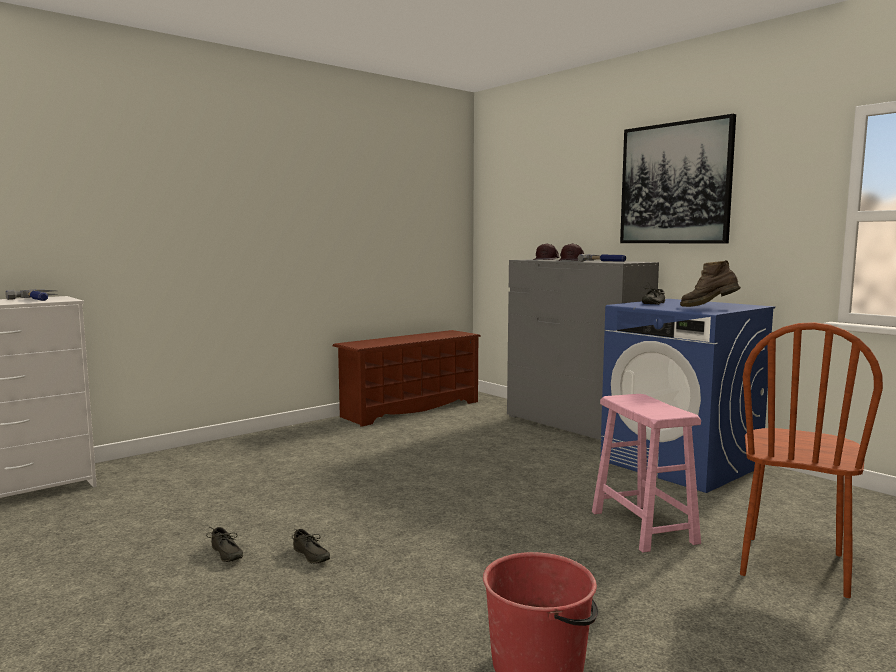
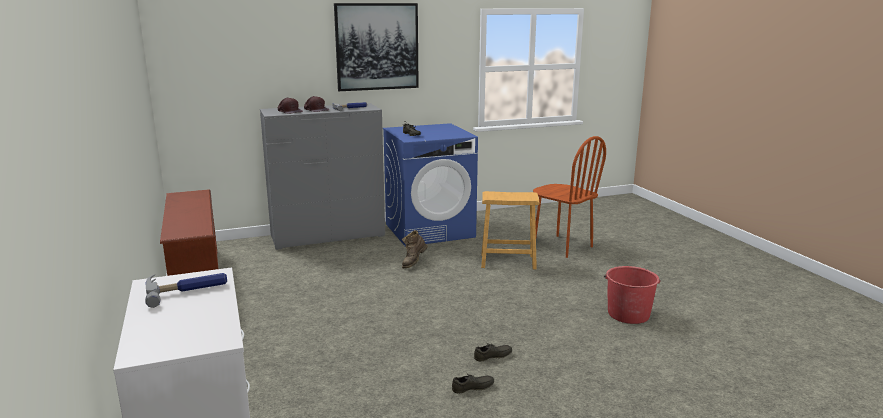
camera: 70 degrees left, 10 degrees up
pink stool [592,394,701,553] -> brown stool [481,191,539,270]
brown boot [680,260,741,307] -> brown boot moved to [402,230,428,268]

